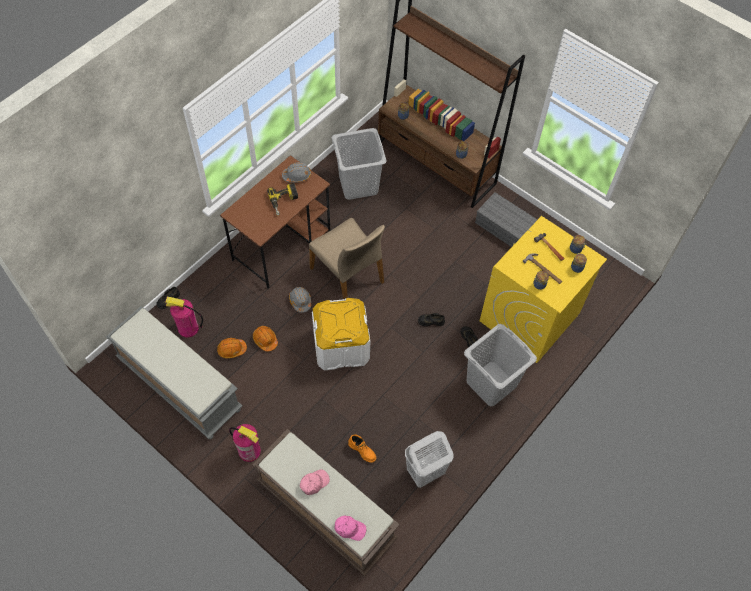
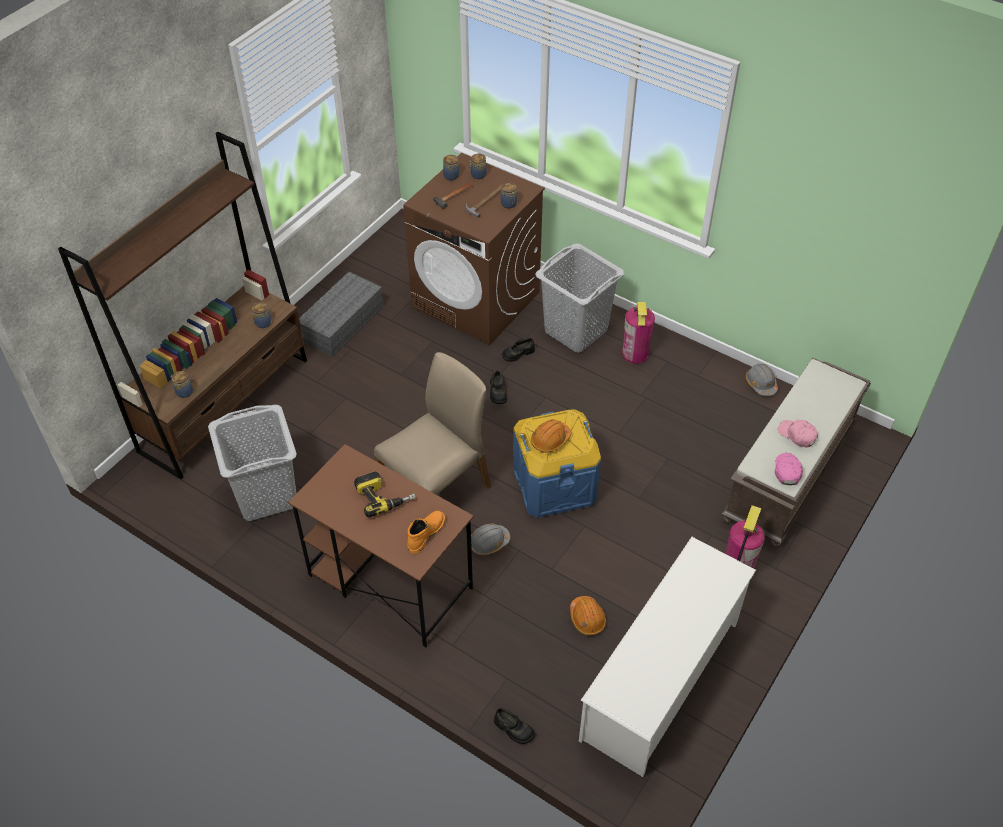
camera: 95 degrees left, 10 degrees down
grey bench [106,306,243,439] -> white shoe rack [579,537,756,777]
fire extinguisher [165,297,203,337] -> fire extinguisher moved to [622,302,655,364]
orange hard hat [253,326,278,351] -> orange hard hat moved to [531,419,571,453]
grey hard hat [282,162,311,182] -> grey hard hat moved to [746,364,778,396]
white storage box [312,298,370,370] -> blue storage box [513,409,601,518]
pink cap [335,516,366,541] -> pink cap moved to [775,453,803,485]
orange boot [348,434,376,463] -> orange boot moved to [407,511,445,554]
white laundry basket [405,431,454,488] -> none
yellow washing machine [480,216,607,363] -> brown washing machine [403,153,545,345]

